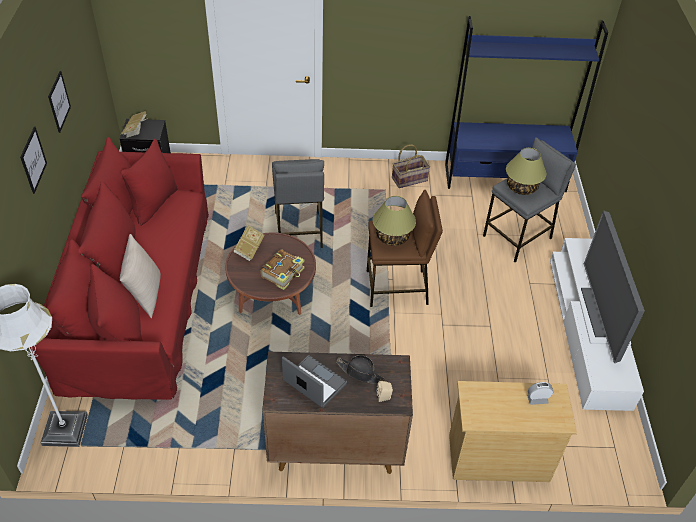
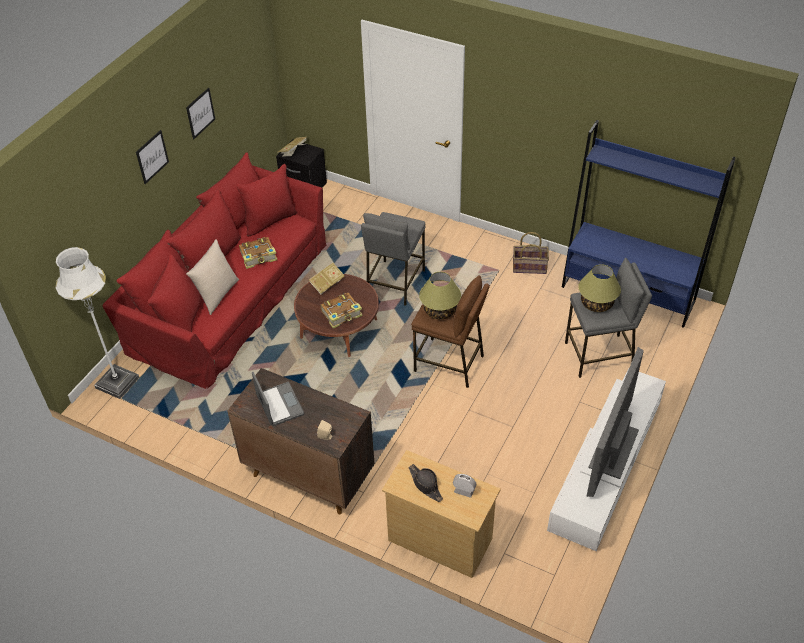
camera: 30 degrees right, 0 degrees up
black hat [336,355,386,384] -> black hat moved to [408,464,443,502]
none -> book [239,237,277,269]

